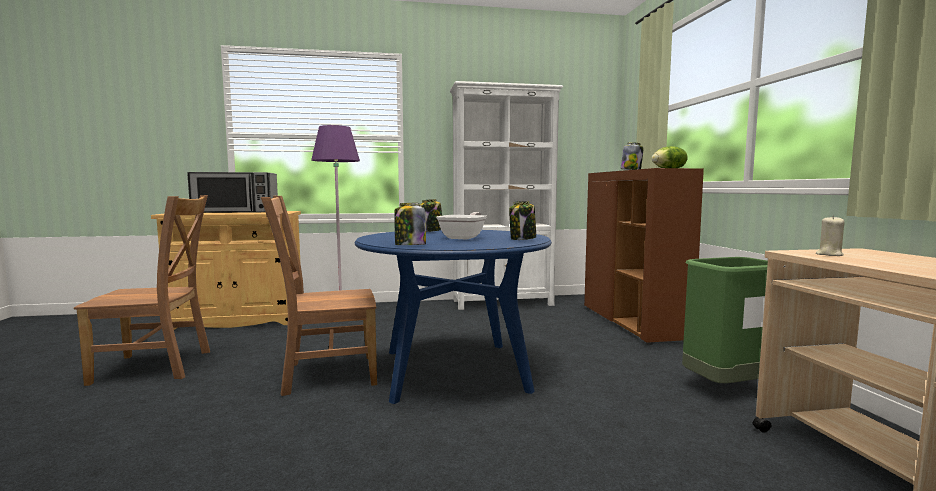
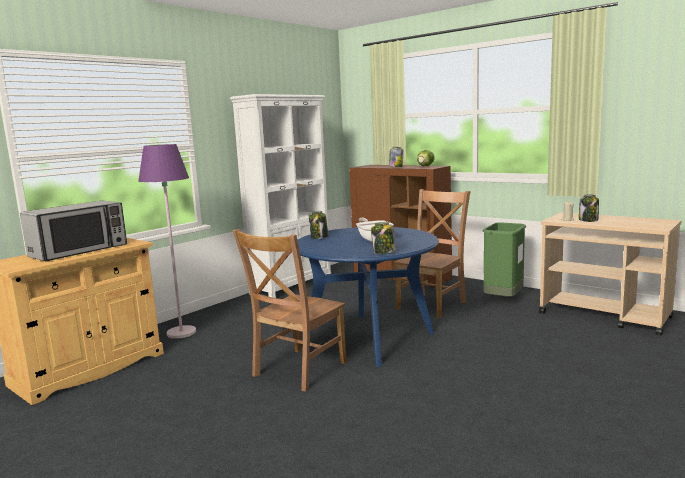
camera: 40 degrees left, 5 degrees up
brown chair [74,195,210,386] -> brown chair moved to [394,189,470,318]
jar [509,201,536,240] -> jar moved to [579,194,599,222]

